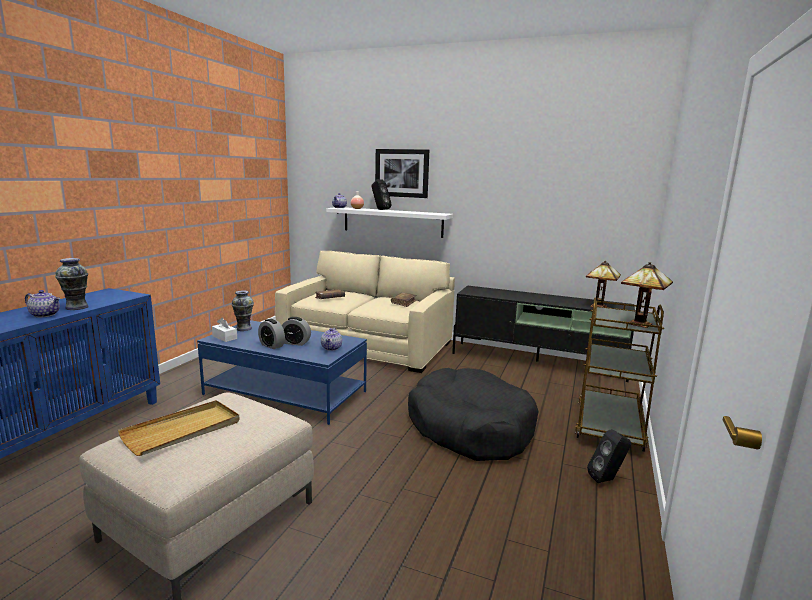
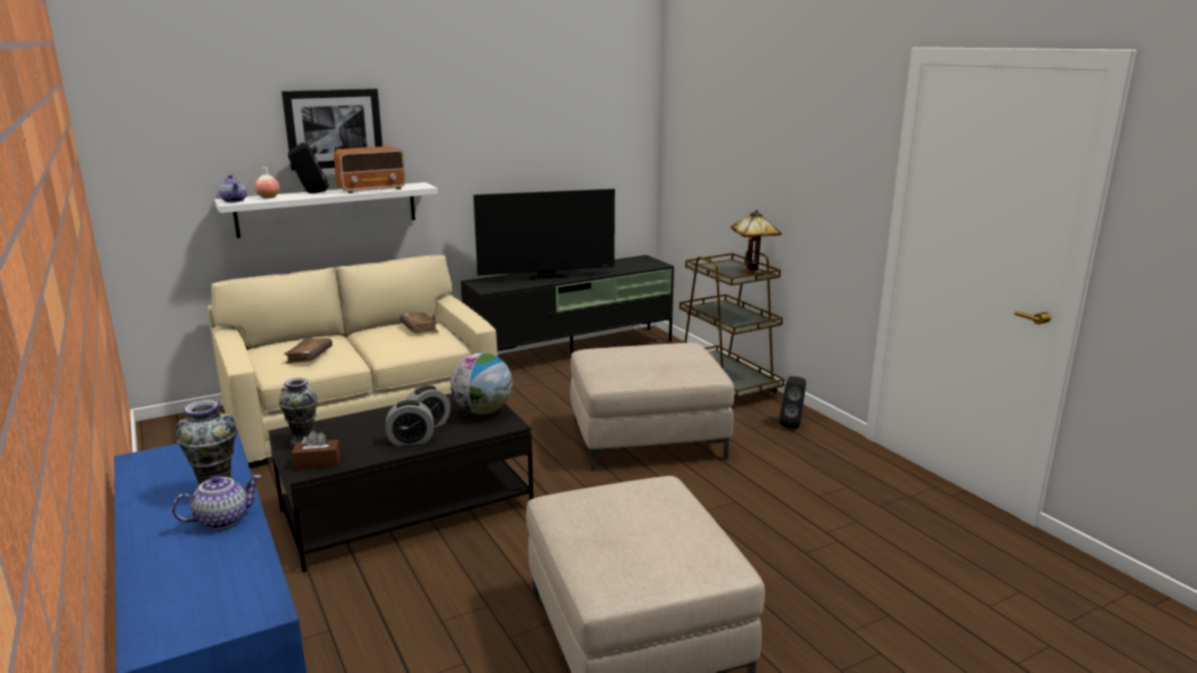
camera: 50 degrees left, 5 degrees up
beige tray [118,400,240,456] -> none
blue coffee table [197,320,367,425] -> black coffee table [268,393,533,572]
white tissue box [212,318,237,342] -> brown tissue box [292,431,341,470]
teapot [321,328,342,351] -> globe [451,353,513,414]
black dog bed [408,368,539,461] -> beige ottoman [570,343,734,471]
table lamp [586,261,621,307] -> none
none -> radio [334,146,406,193]
none -> television [473,189,615,281]

